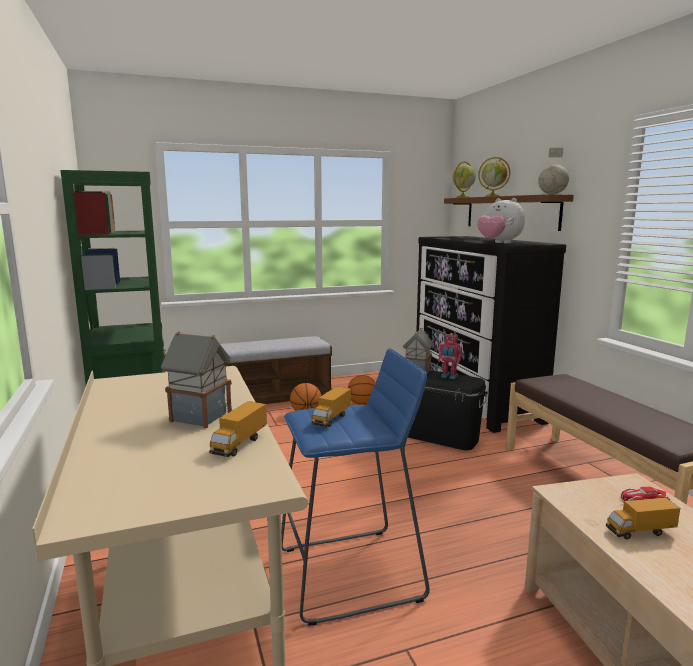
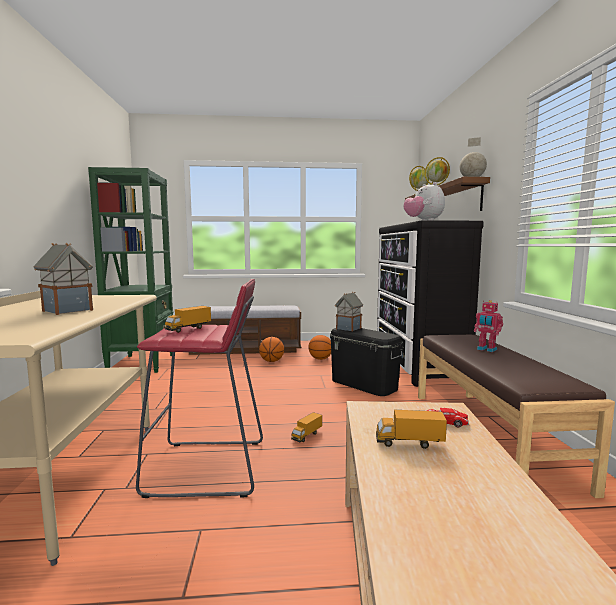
camera: 15 degrees right, 5 degrees down
toy truck [209,401,267,457] -> toy truck moved to [291,412,322,442]
blue stool [281,348,430,625] -> red stool [136,279,263,498]
toy robot [438,333,462,379] -> toy robot moved to [474,300,503,352]

